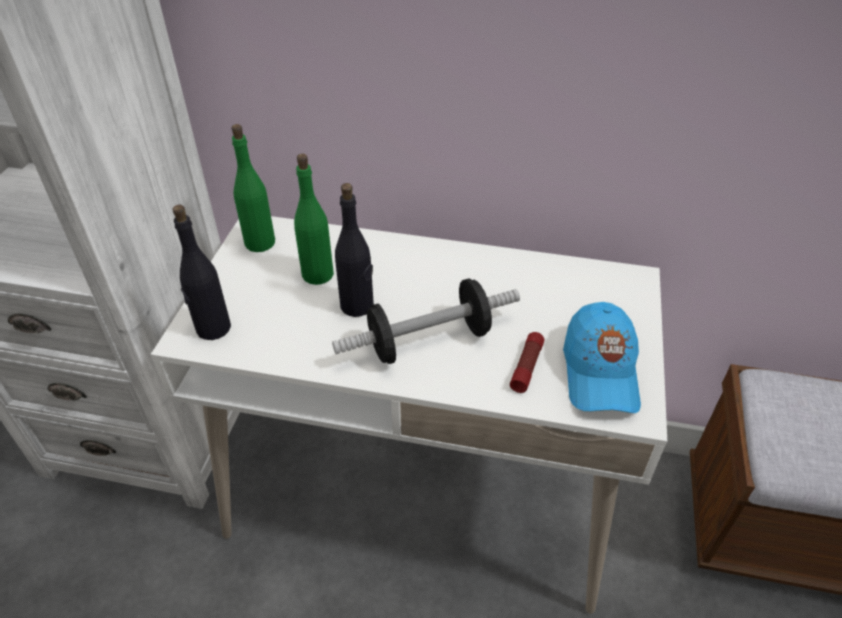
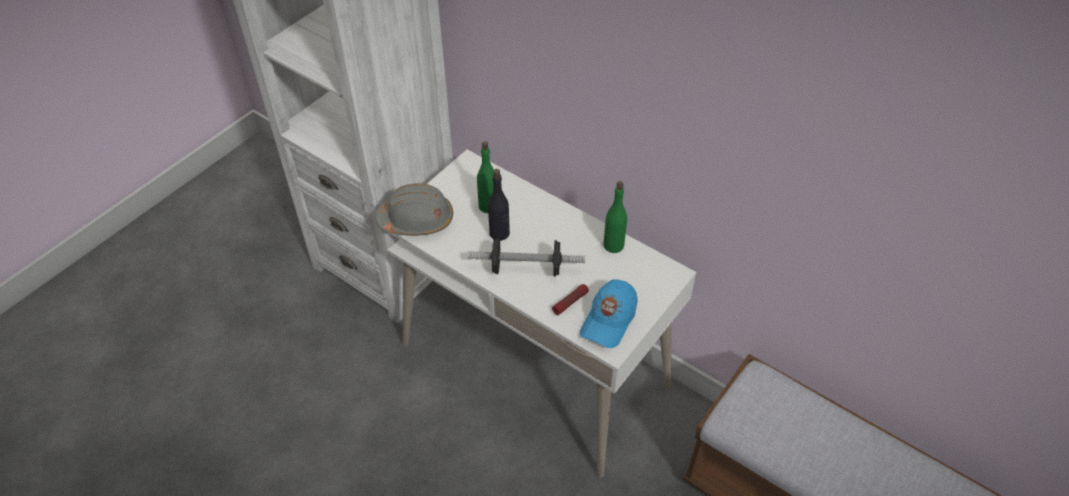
camera: 25 degrees right, 5 degrees up
black bottle [172,205,231,340] -> grey hard hat [375,183,453,236]
green bottle [231,124,275,252] -> green bottle moved to [603,181,627,253]

